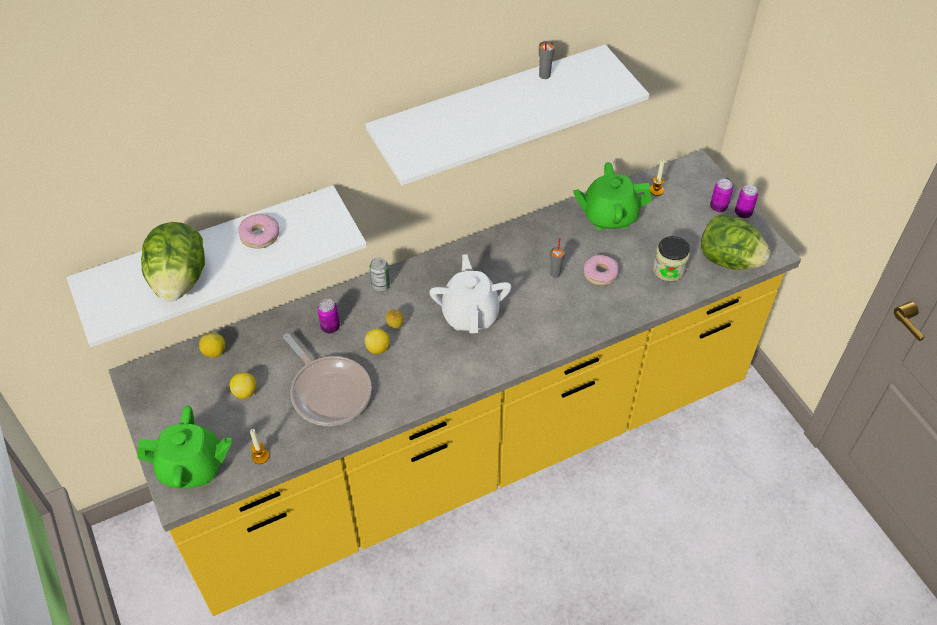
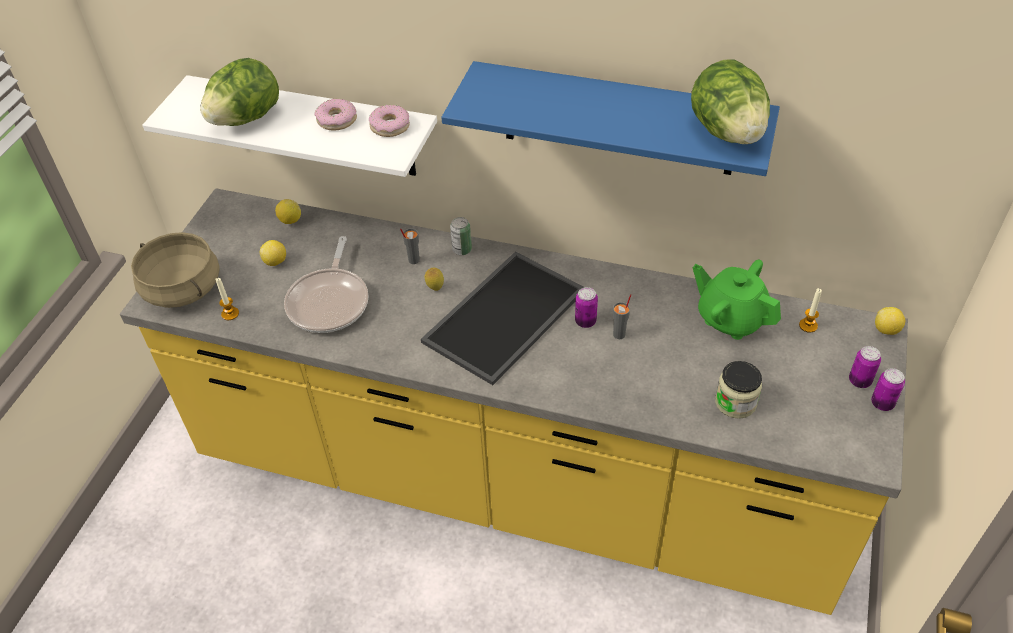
camera: 45 degrees right, 5 degrees down
green teapot [137,406,232,489] -> beige cooking pot [131,232,220,308]
can [317,299,340,333] -> can moved to [575,287,598,328]
lemon [364,329,390,354] -> lemon moved to [875,307,905,335]
white shelf [365,45,649,186] -> blue shelf [441,61,780,176]
white teapot [430,254,511,333] -> tray [421,251,584,385]
grey cup [539,41,555,79] -> grey cup moved to [400,228,420,264]
donut [584,255,619,286] -> donut moved to [369,105,410,137]
lettuce [701,214,771,270] -> lettuce moved to [691,59,770,144]

